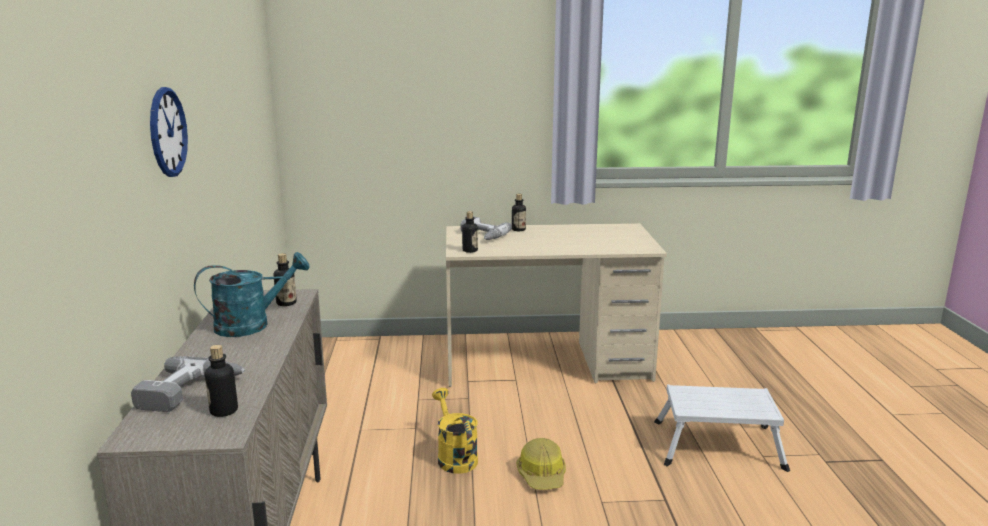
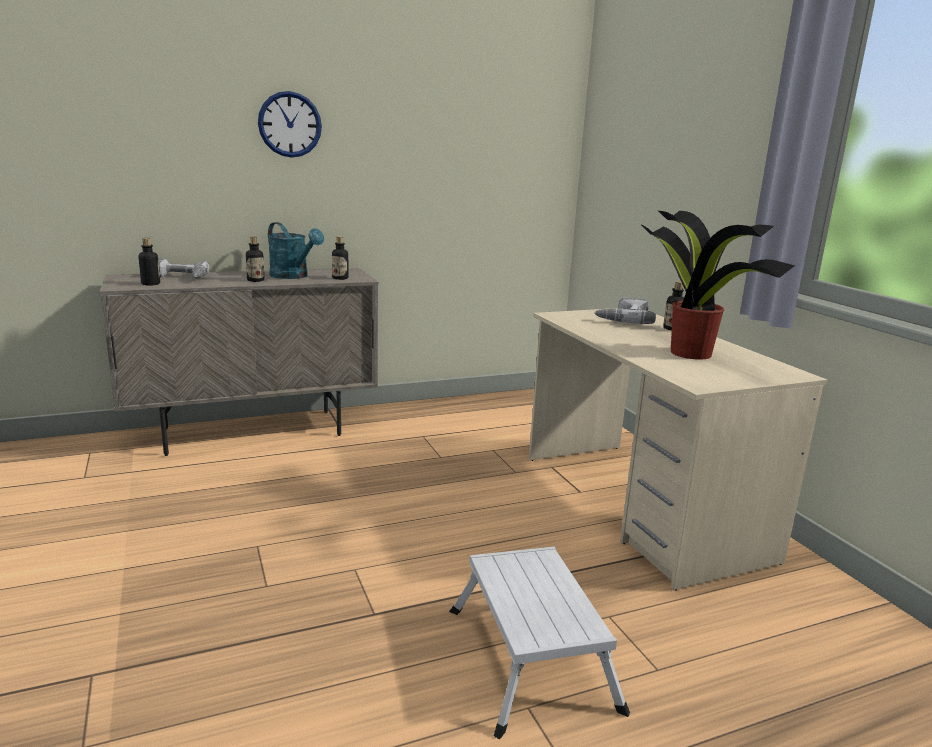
camera: 70 degrees right, 0 degrees up
yellow watering can [432,388,478,474] -> none
bottle [462,211,478,253] -> bottle moved to [246,237,264,282]
hard hat [516,438,566,490] -> none
none -> potted plant [640,211,795,360]

